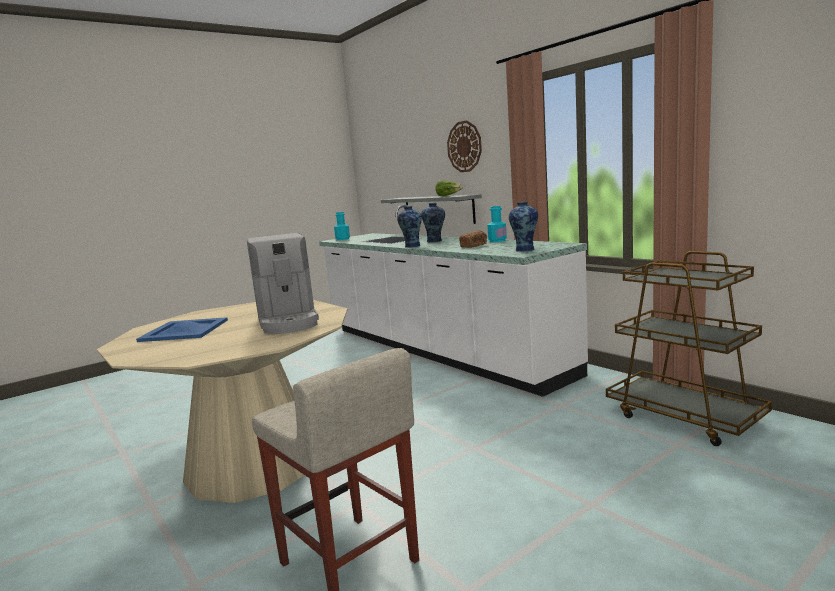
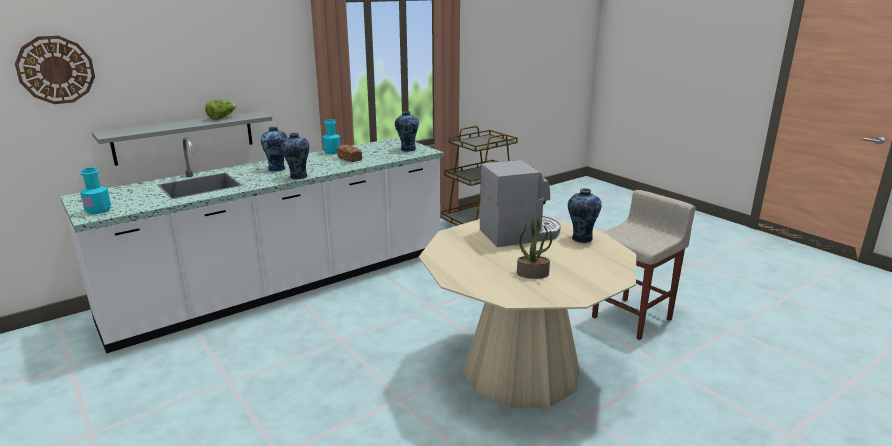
camera: 90 degrees left, 10 degrees up
blue tray [136,317,228,342] -> potted plant [517,218,552,279]
wall clock [447,120,482,172] -> wall clock moved to [15,36,95,104]
none -> vase [568,188,602,243]

